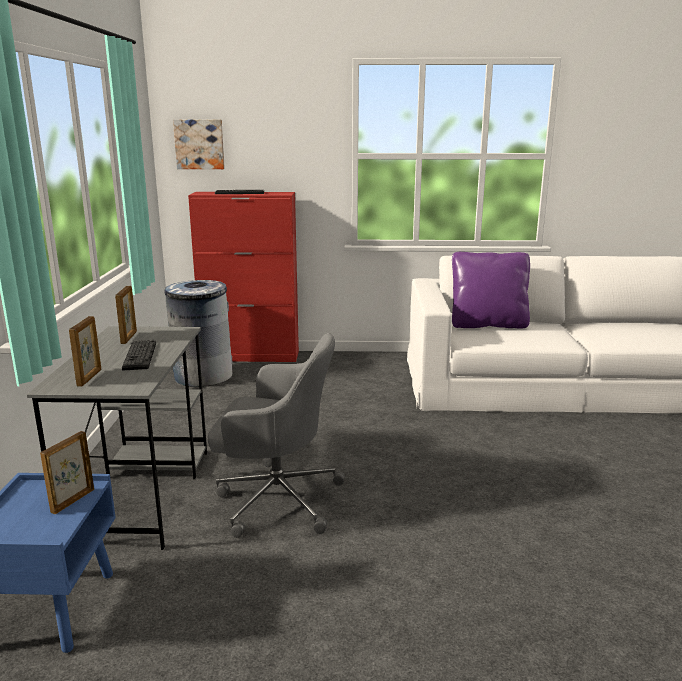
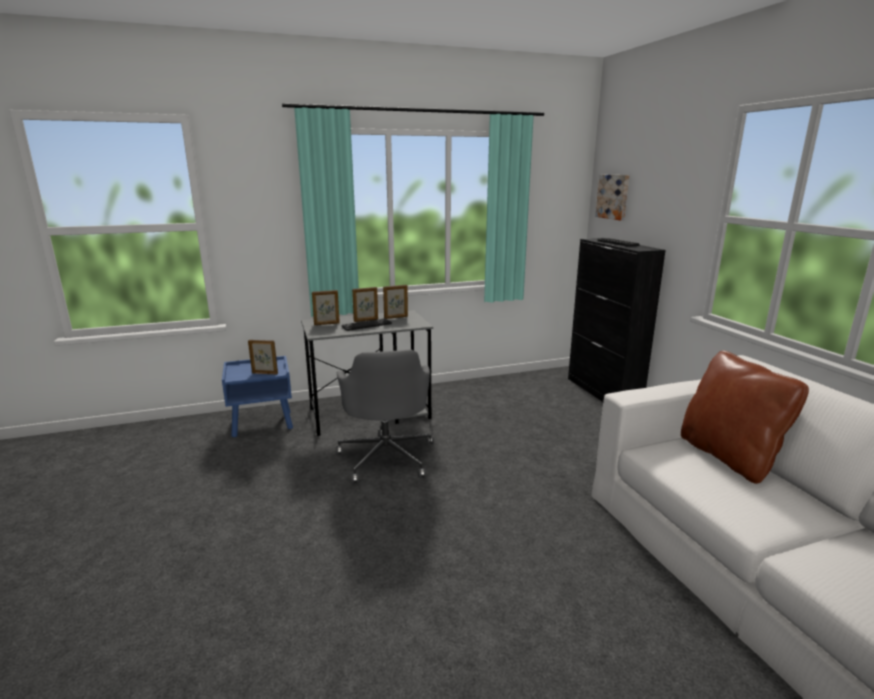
camera: 70 degrees right, 0 degrees up
grey trash can [165,280,233,387] -> none
red cabinet [188,192,299,362] -> black cabinet [568,238,666,402]
purple pillow [452,252,530,329] -> brown pillow [681,350,809,484]
none -> picture frame [352,287,378,322]

